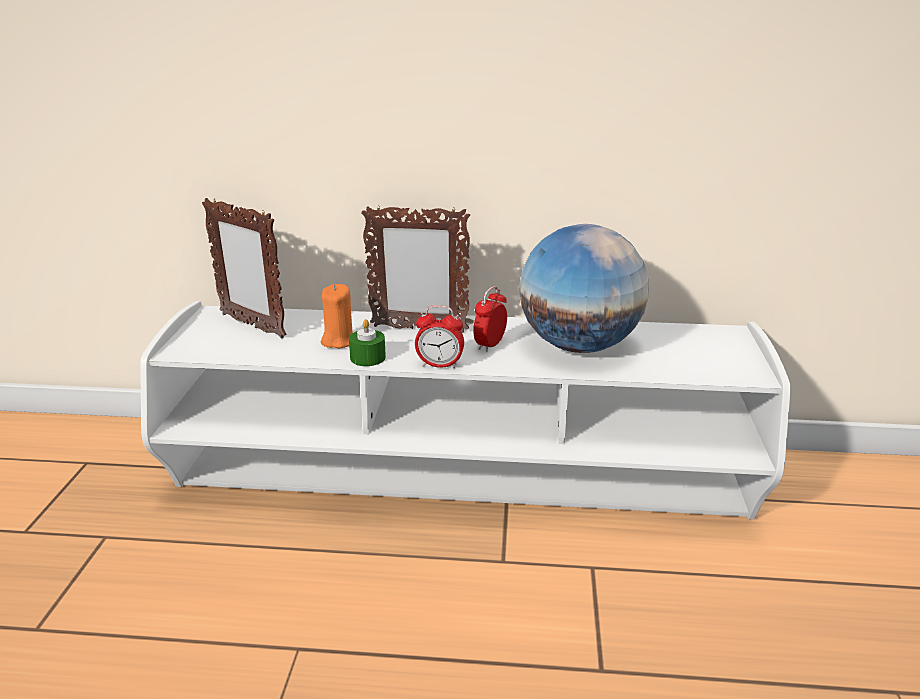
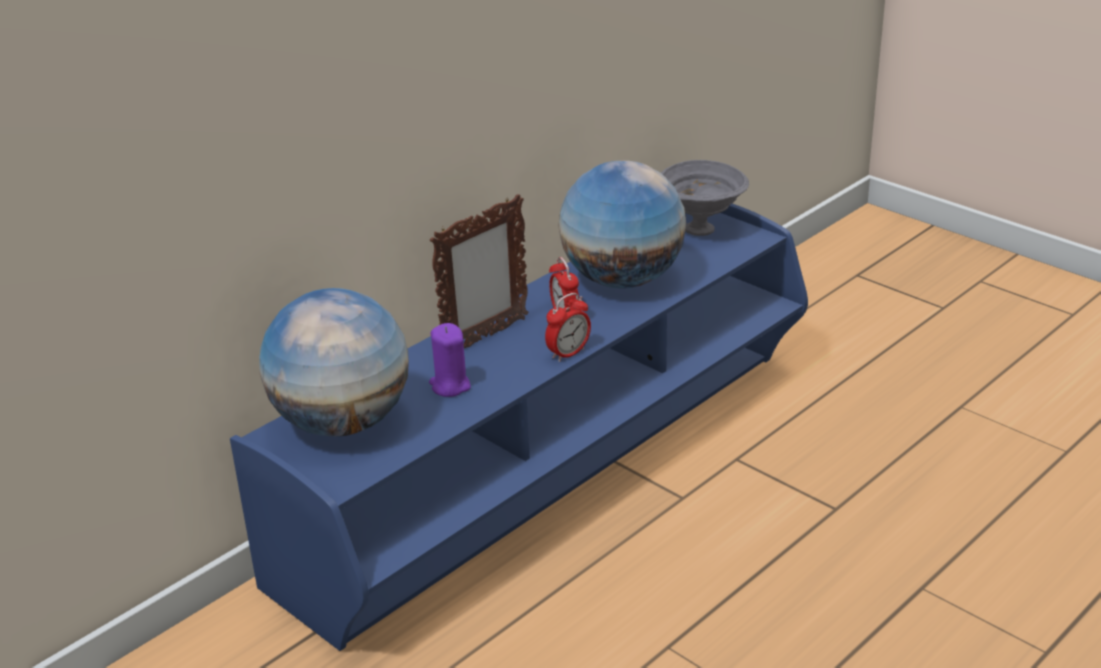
camera: 50 degrees left, 5 degrees up
white tv stand [140,301,791,520] -> blue tv stand [230,204,808,651]
picture frame [202,198,287,339] -> globe [259,288,409,437]
orange candle [321,284,353,348] -> purple candle [429,323,471,397]
green candle [349,319,386,366] -> none
none -> grey bowl [661,160,749,236]

